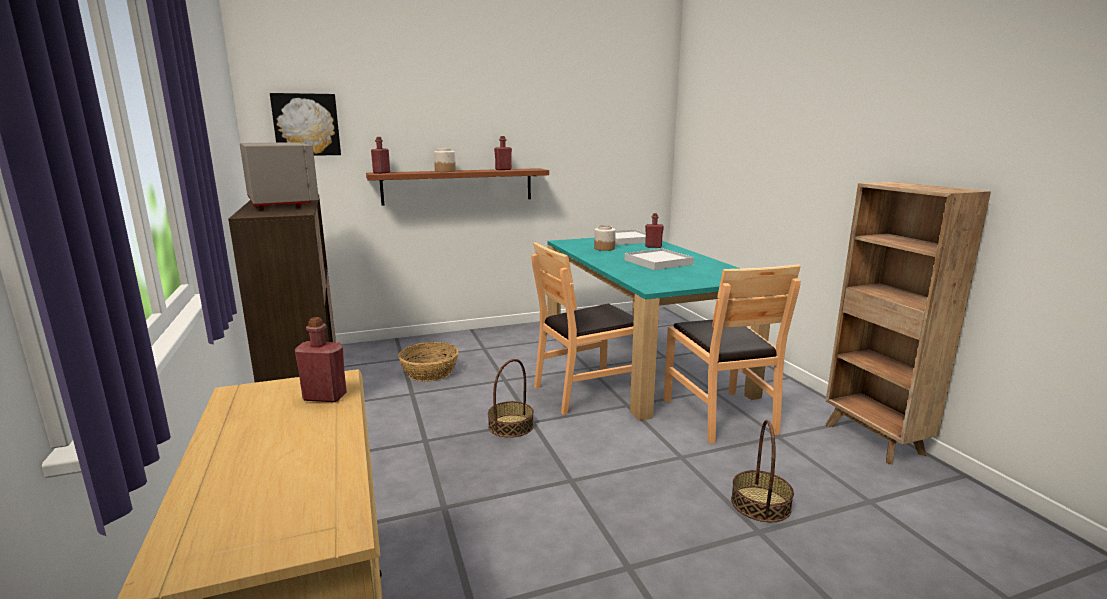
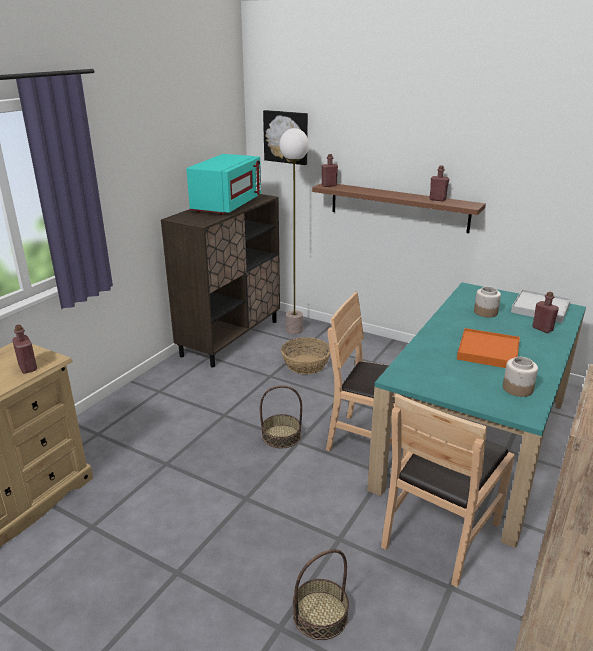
camera: 50 degrees right, 10 degrees up
grey microwave [240,142,319,210] -> turquoise microwave [186,154,261,215]
jar [434,148,456,172] -> jar moved to [503,357,538,397]
white tray [625,248,694,270] -> orange tray [457,328,520,368]
none -> floor lamp [280,128,309,334]

